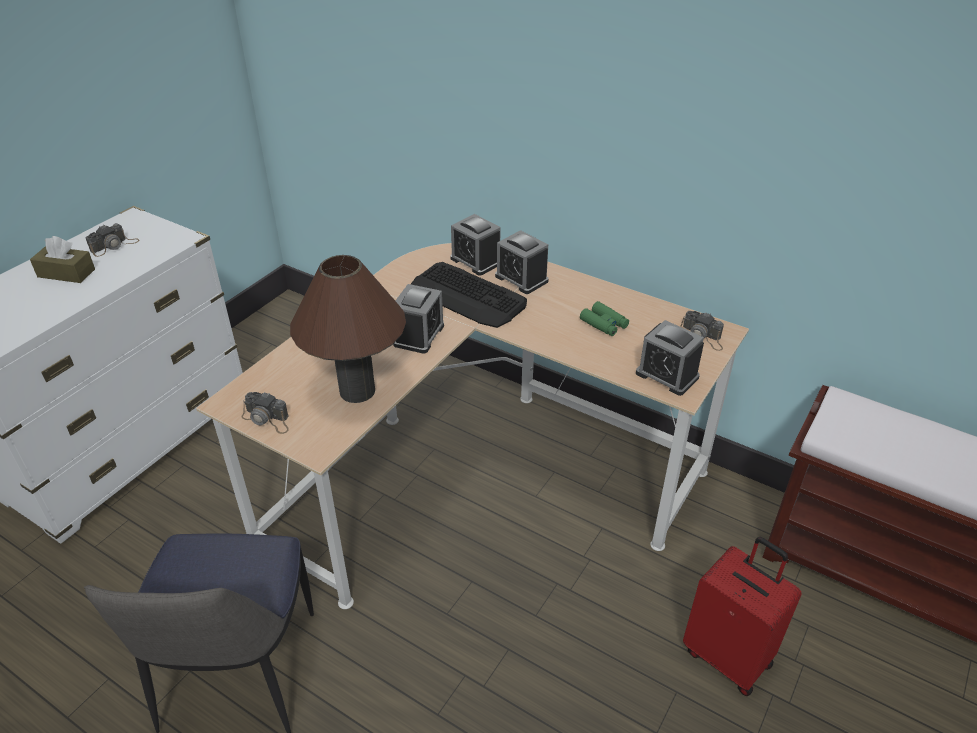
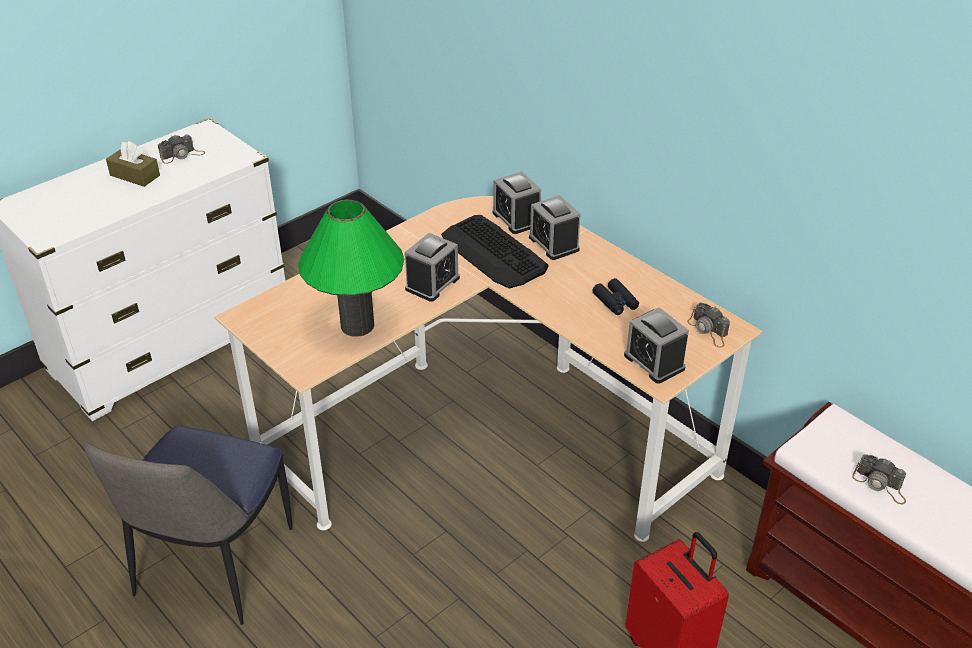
camera: 15 degrees right, 0 degrees up
camera [241,392,289,434] -> camera moved to [852,455,906,504]
brown table lamp [290,255,406,403] -> green table lamp [298,200,404,337]
green binoculars [580,301,629,336] -> black binoculars [592,278,639,315]

